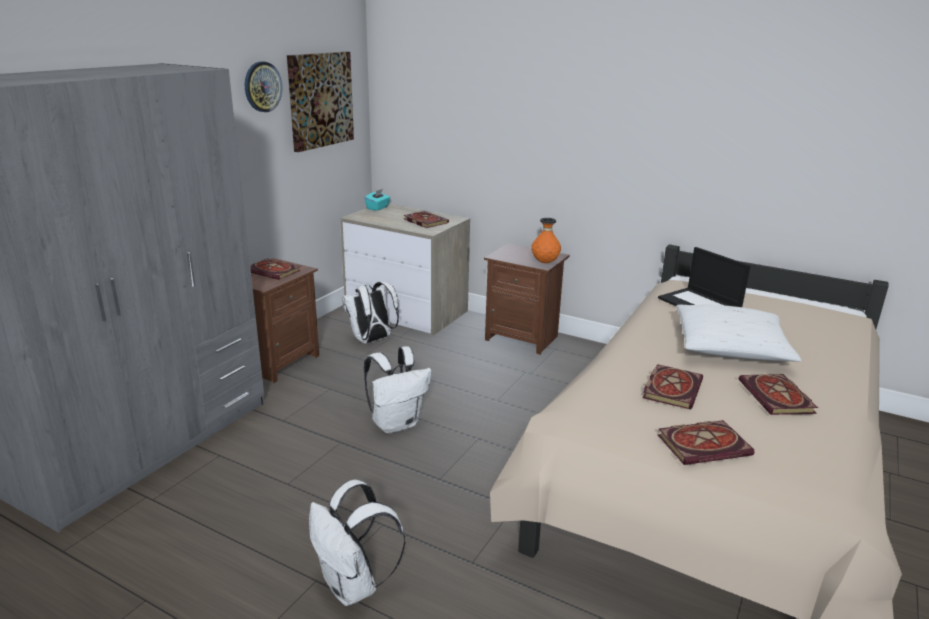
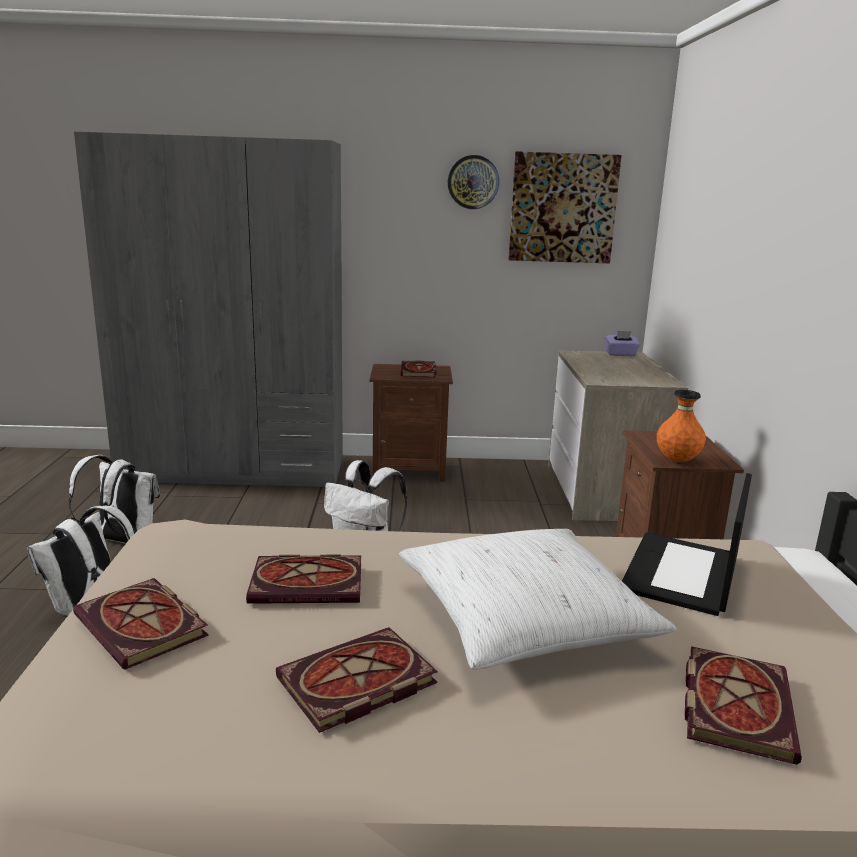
camera: 60 degrees right, 5 degrees down
white backpack [342,282,399,344] -> white backpack moved to [68,455,160,544]
turquoise tissue box [365,189,390,211] -> purple tissue box [605,331,640,356]
book [403,211,449,228] -> book moved to [685,646,802,765]

